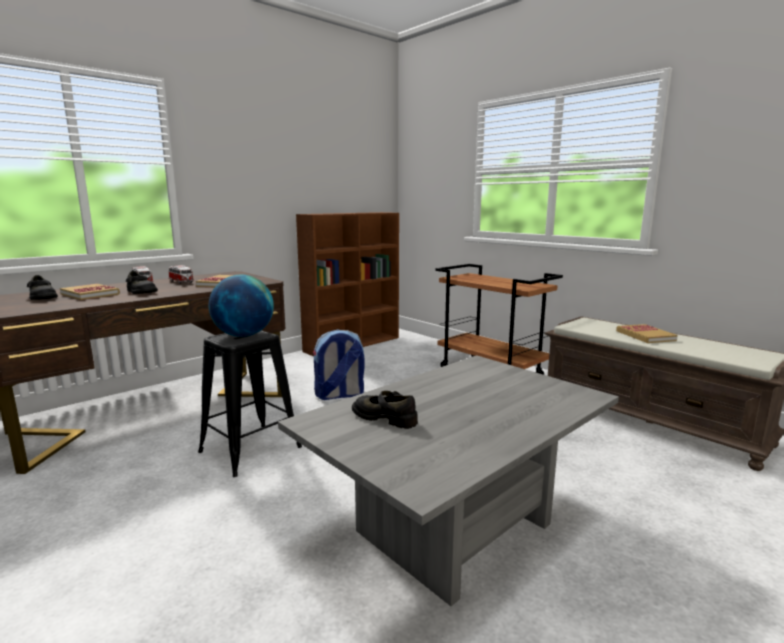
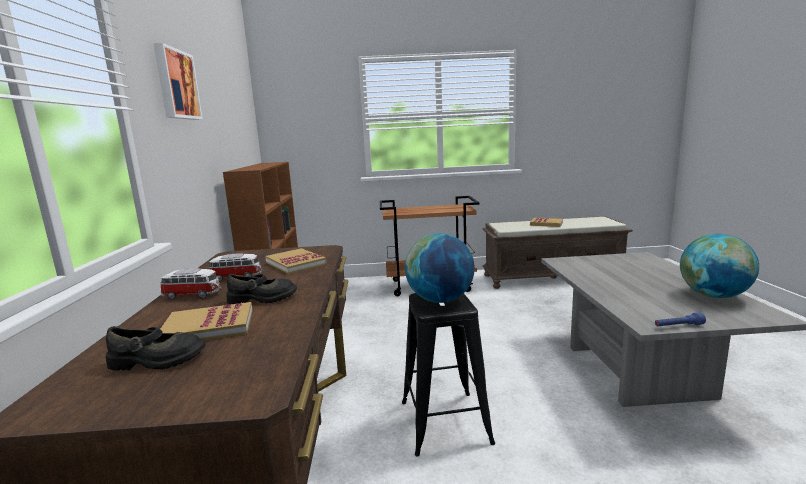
camera: 50 degrees left, 0 degrees up
backpack [313,330,365,400] -> none
black shoe [352,391,418,429] -> none
none -> picture [153,43,203,120]
none -> blue flashlight [655,313,706,326]
none -> globe [680,234,759,298]

